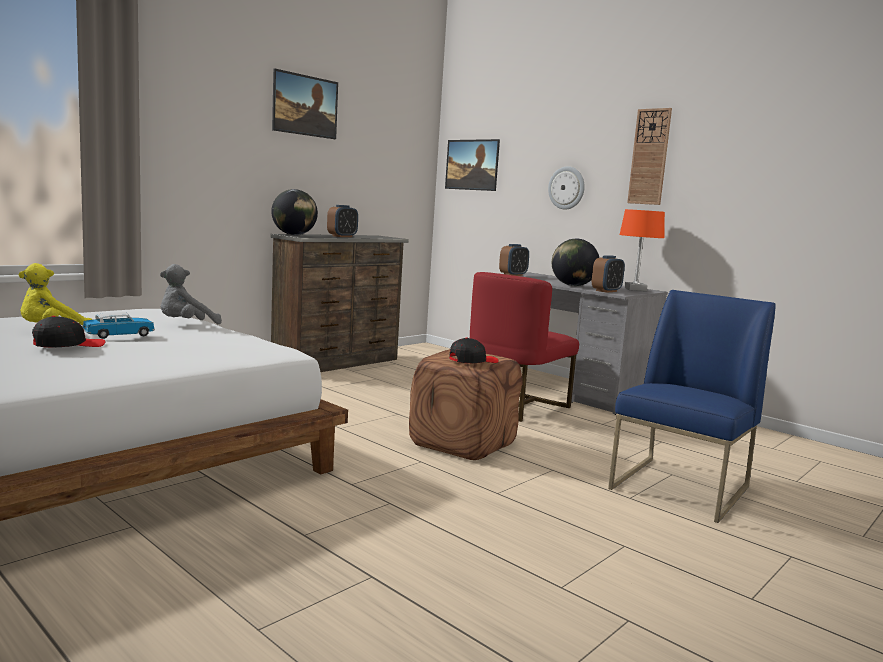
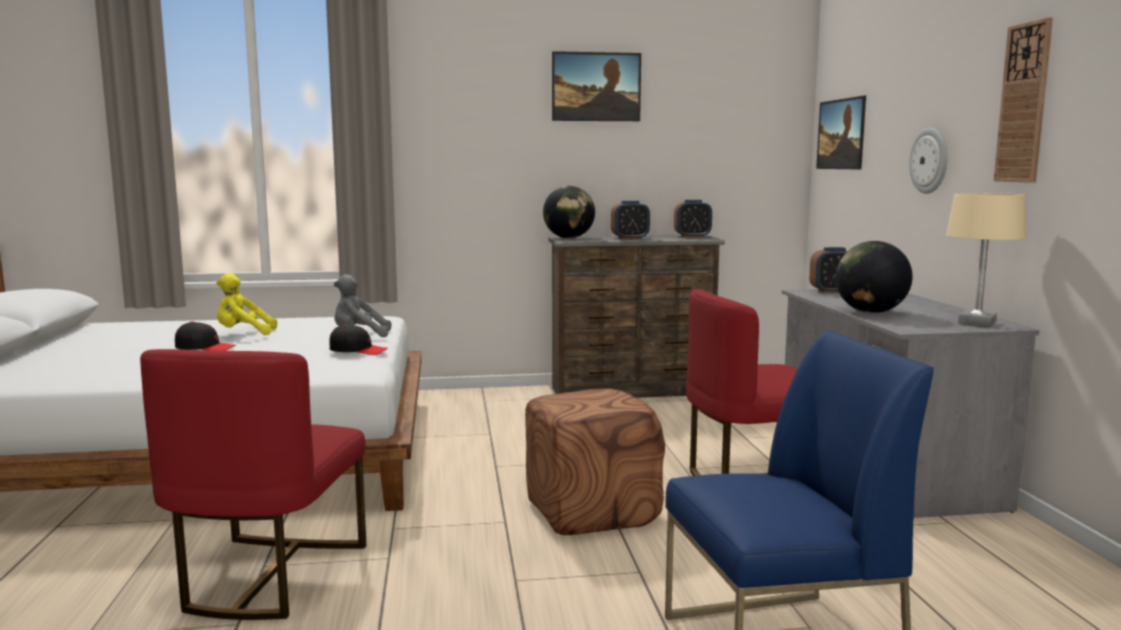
camera: 40 degrees right, 0 degrees up
toy car [83,312,155,339] -> none
black cap [449,337,499,363] -> black cap moved to [329,324,388,355]
alarm clock [592,255,625,293] -> alarm clock moved to [674,200,712,238]
orange table lamp [619,209,665,291] -> beige table lamp [946,193,1026,327]
none -> red chair [140,349,366,620]

